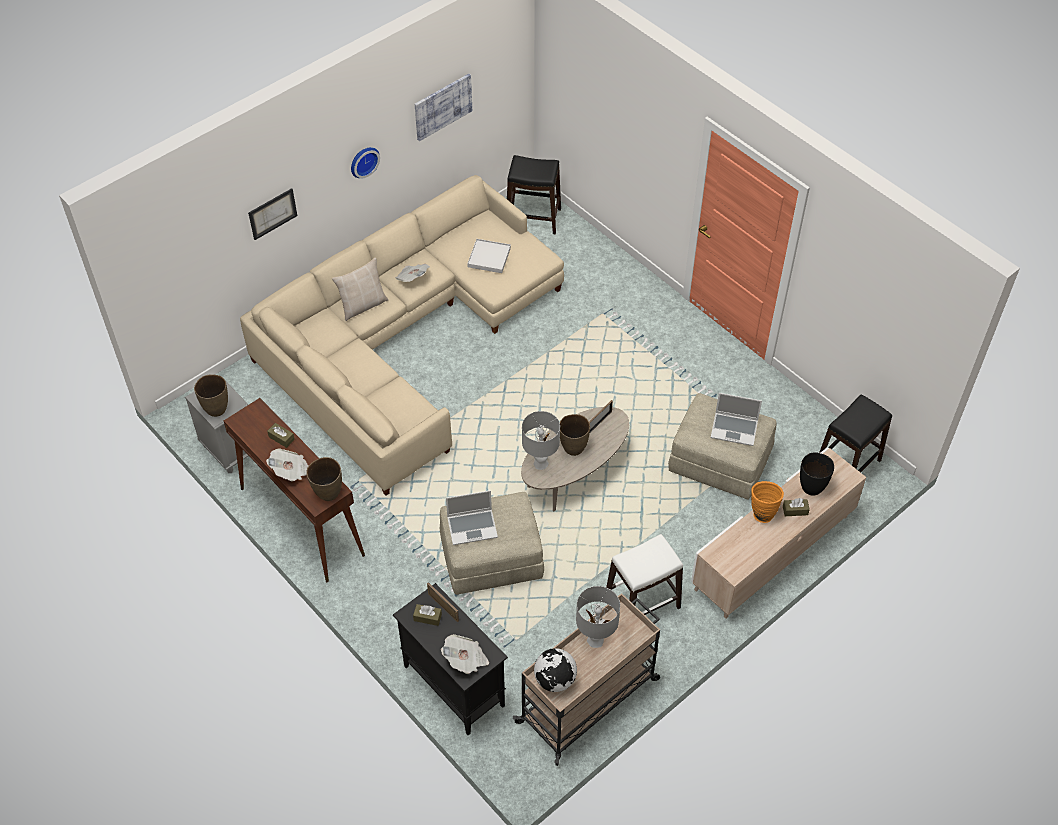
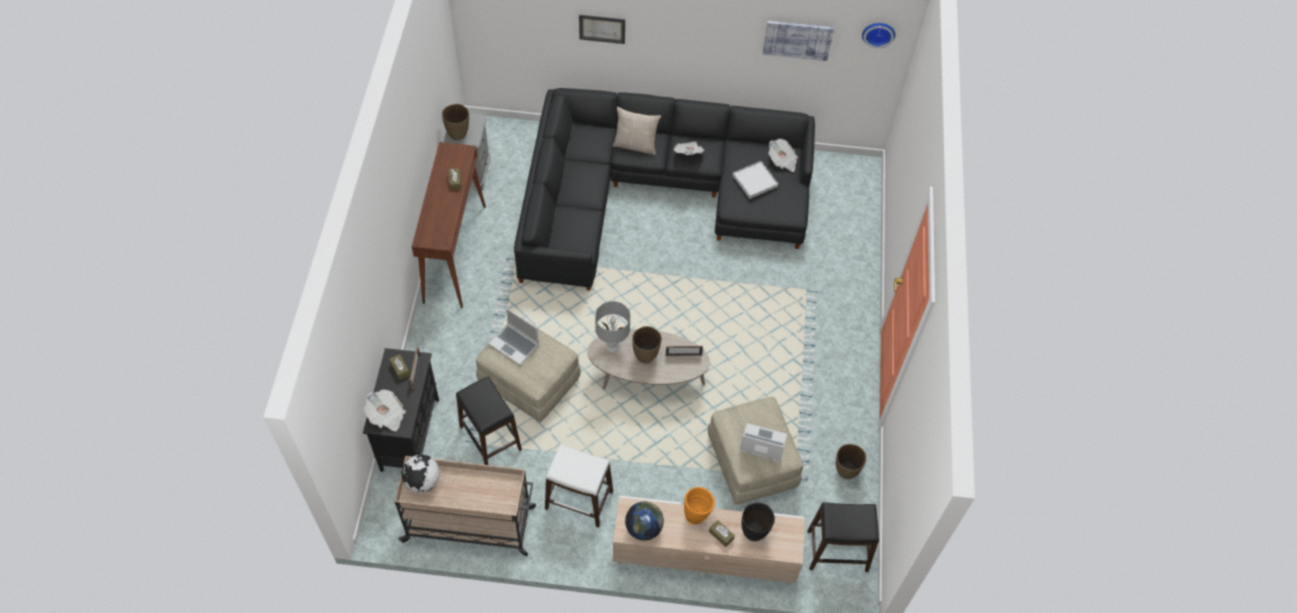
camera: 45 degrees right, 5 degrees up
beige sofa [240,175,564,496] -> black sofa [514,88,815,291]
newspaper [266,448,308,482] -> newspaper moved to [769,139,798,172]
brown vase [306,457,342,501] -> brown vase moved to [836,444,866,479]
wall clock [351,147,380,178] -> wall clock moved to [862,23,895,48]
black stool [507,155,561,234] -> black stool moved to [456,376,522,465]
grey table lamp [576,586,620,648] -> none
laptop [711,393,762,446] -> laptop turned 135 degrees clockwise [739,423,787,462]
none -> globe [625,502,664,541]

